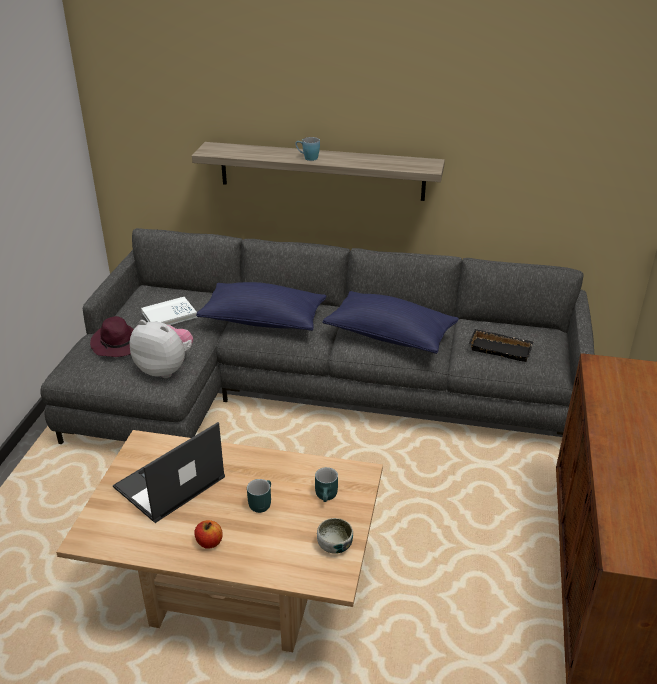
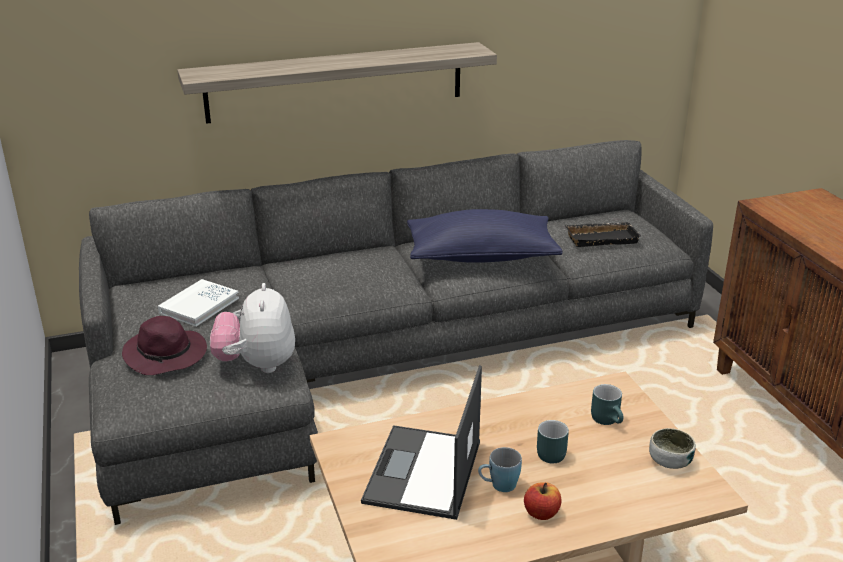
camera: 30 degrees left, 5 degrees down
plush toy [130,320,193,378] -> plush toy turned 90 degrees counterclockwise [210,283,295,373]
blue pillow [196,282,326,331] -> none
blue mug [295,137,320,161] -> blue mug moved to [478,447,522,492]

